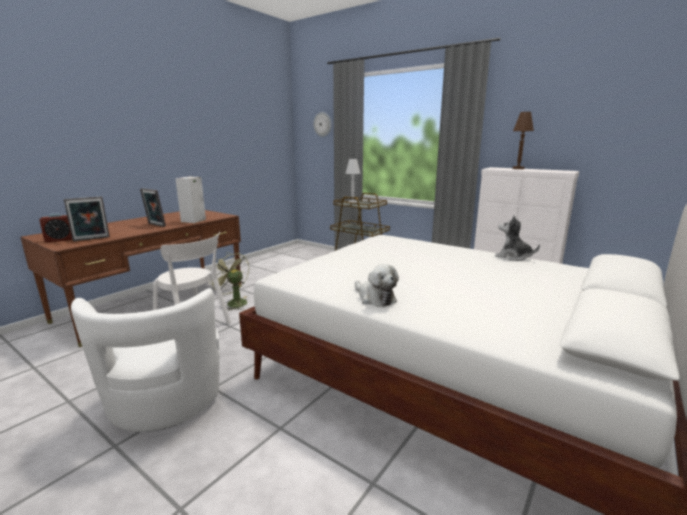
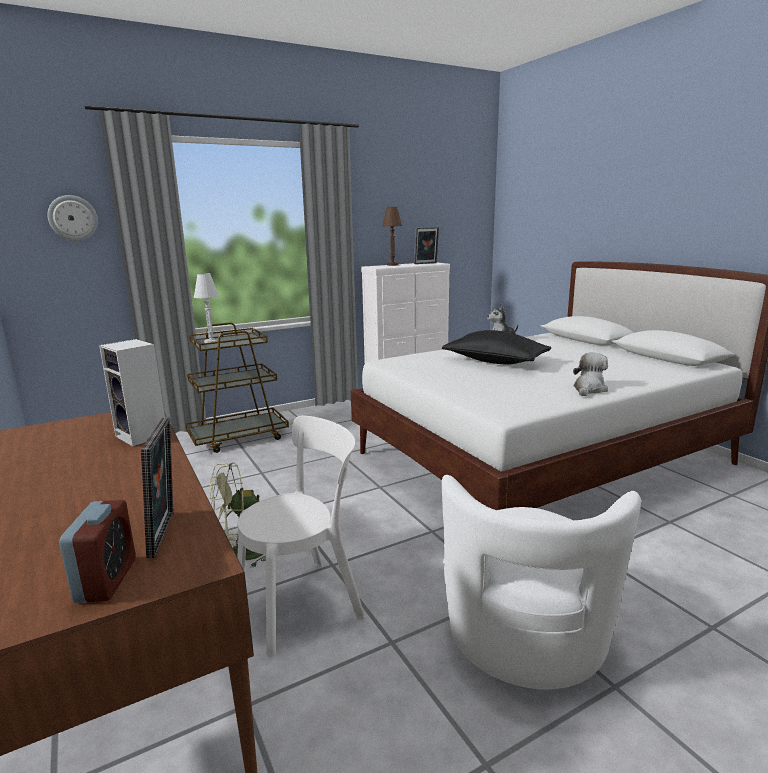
camera: 65 degrees left, 0 degrees up
white armchair [71,288,220,432] -> white armchair turned 90 degrees clockwise [442,475,641,689]
picture frame [140,188,166,227] -> picture frame moved to [414,227,439,264]
plush toy [355,264,399,307] -> plush toy turned 45 degrees counterclockwise [573,352,608,396]
none -> black pillow [442,330,551,364]

